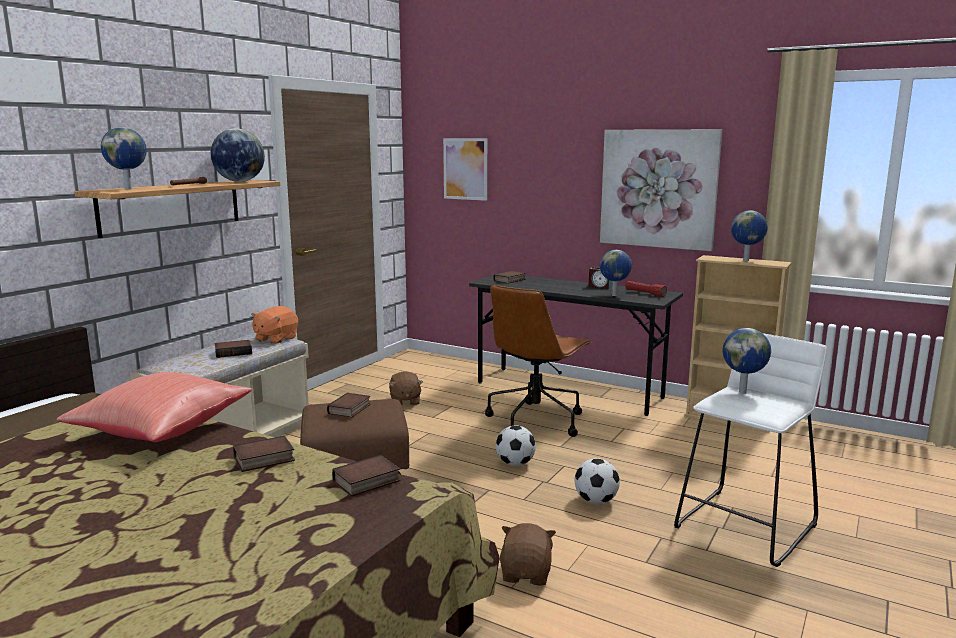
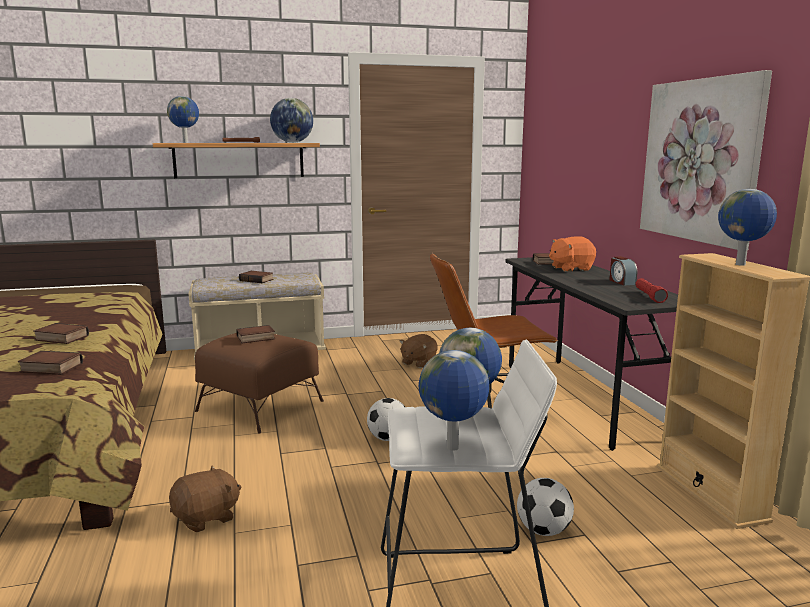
camera: 45 degrees right, 0 degrees up
red pillow [57,372,252,442] -> none
orange plush toy [251,306,298,344] -> orange plush toy moved to [549,236,596,272]
picture [443,138,487,201] -> none
football [575,458,620,504] -> football moved to [517,478,574,536]
globe [600,250,632,296] -> globe moved to [419,350,489,451]

